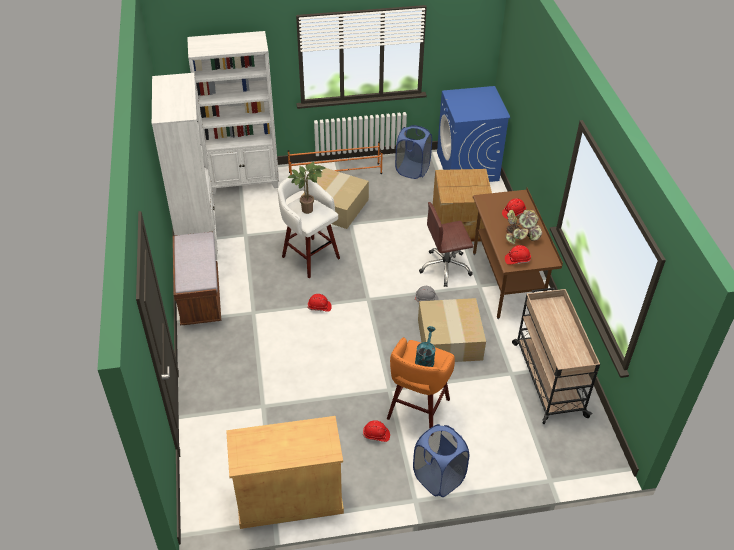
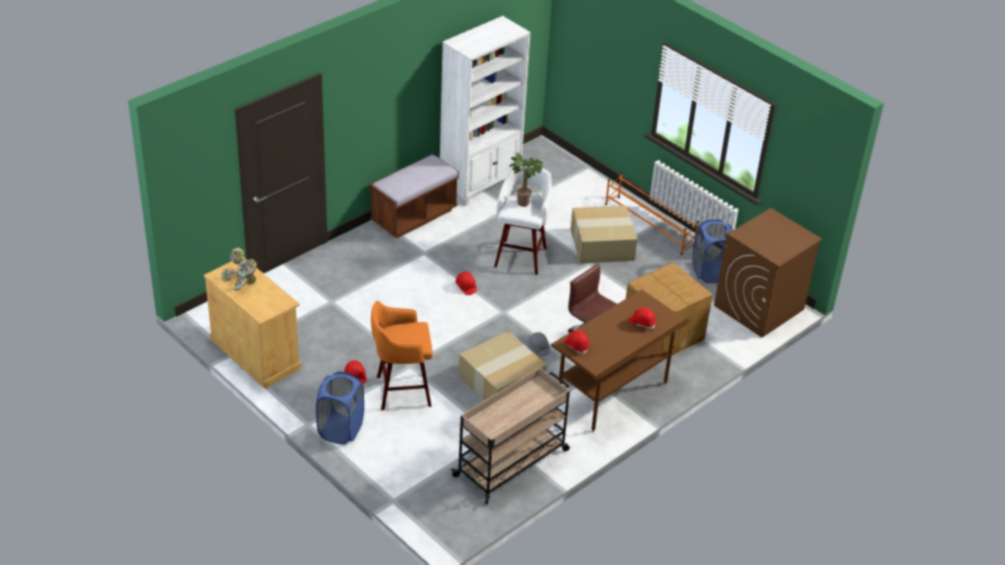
camera: 55 degrees right, 5 degrees down
white bookcase [187,31,279,194] -> none
turquoise watering can [415,326,436,367] -> none
blue washing machine [437,86,511,182] -> brown washing machine [714,208,822,338]
potted plant [505,210,543,244] -> potted plant moved to [221,248,257,290]

